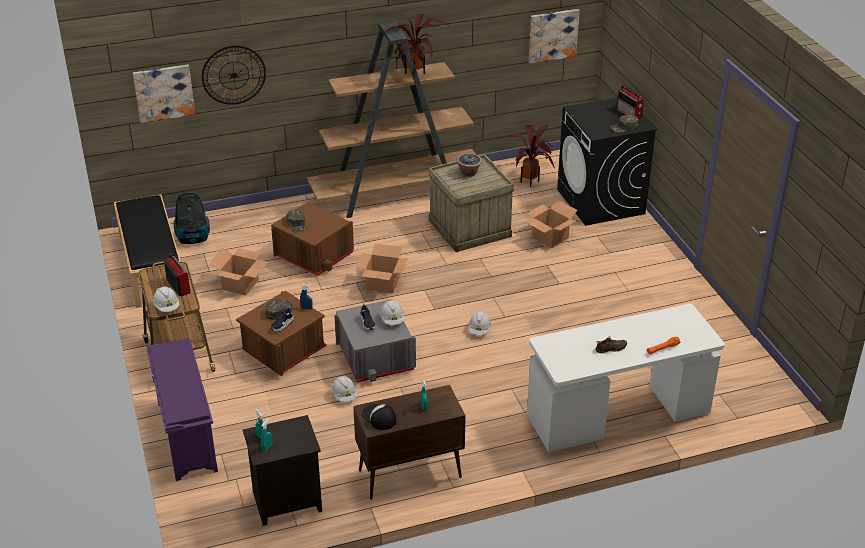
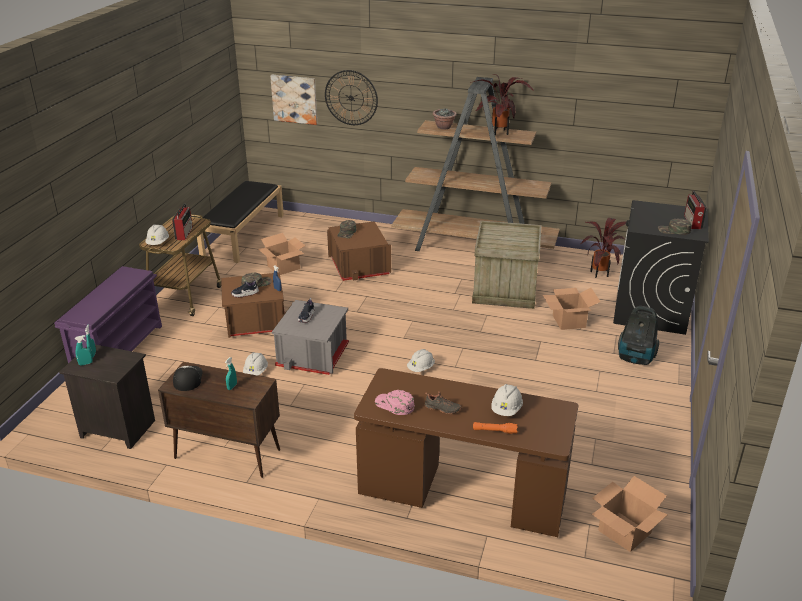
camera: 35 degrees right, 5 degrees down
vacuum cleaner [173,191,210,244] -> vacuum cleaner moved to [618,306,659,365]
cardboard box [356,244,408,293] -> cardboard box moved to [592,476,668,552]
white hard hat [380,300,404,325] -> white hard hat moved to [492,384,523,416]
potted plant [457,153,482,177] -> potted plant moved to [433,108,457,130]
white desk [527,304,725,452] -> brown desk [354,368,578,537]
picture [529,9,580,64] -> none
none -> pink cap [375,390,414,415]

